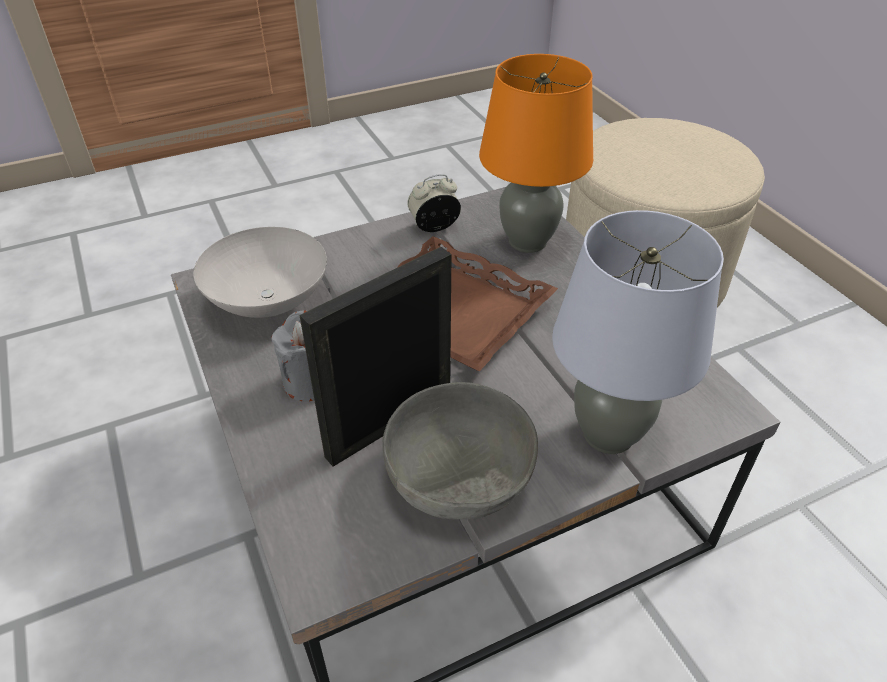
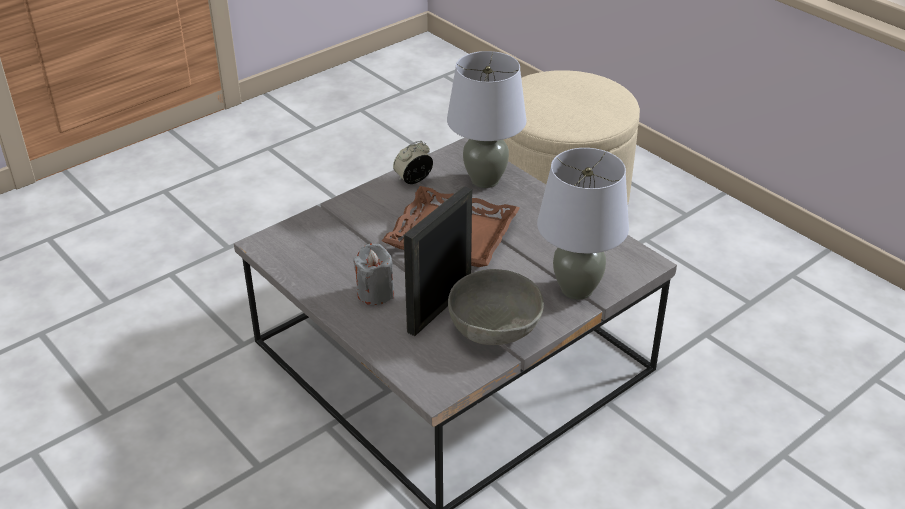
camera: 15 degrees left, 5 degrees down
white bowl [193,227,327,318] -> none
orange table lamp [479,54,593,253] -> grey table lamp [447,51,527,188]

